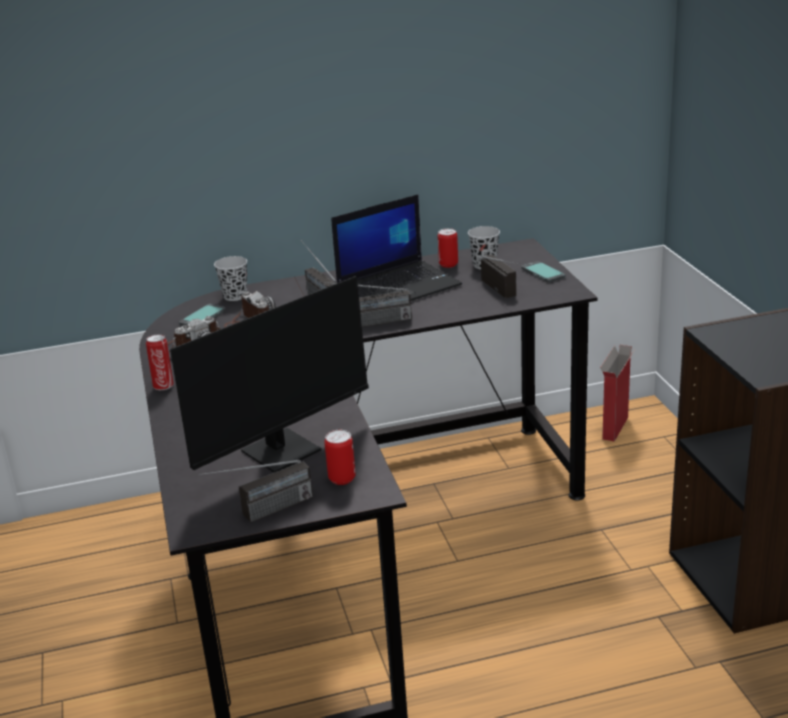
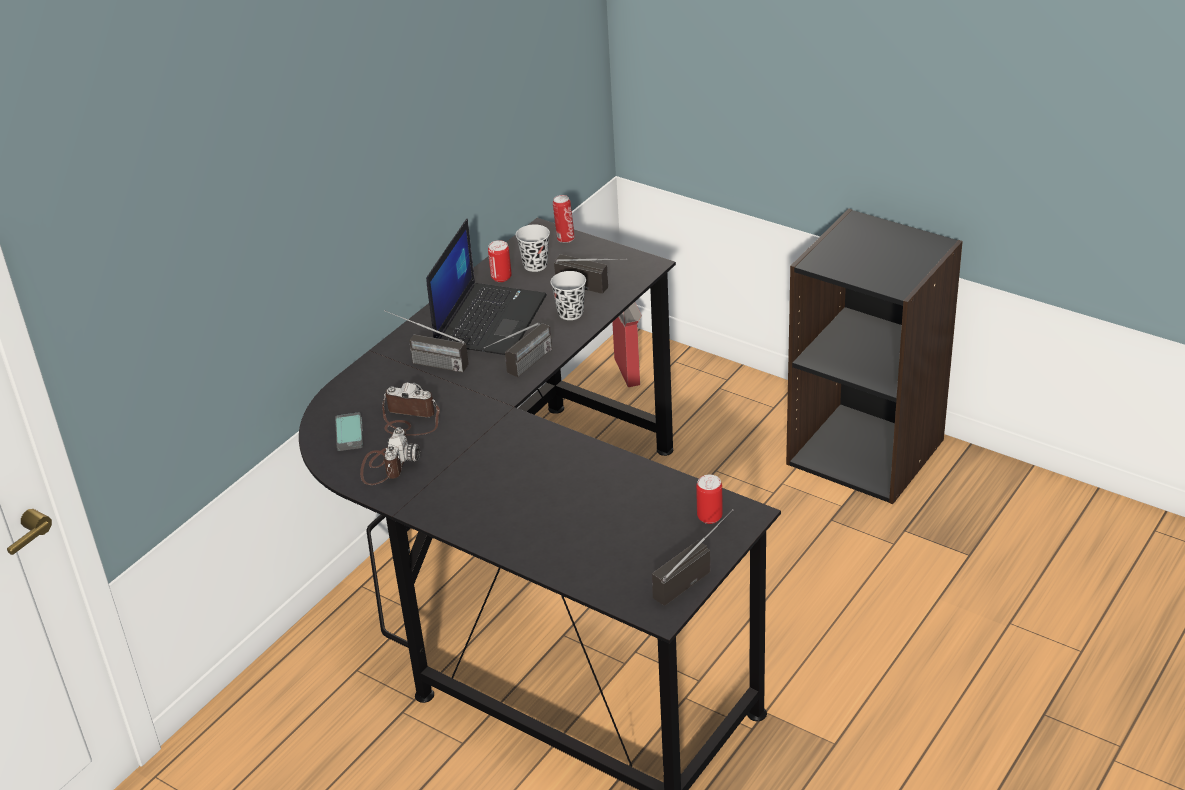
camera: 40 degrees left, 10 degrees up
can [146,334,174,390] -> can moved to [553,195,575,243]
monitor [170,270,411,473] -> none
radio [198,460,313,522] -> radio turned 150 degrees counterclockwise [652,509,733,606]
black cup [214,256,247,301] -> black cup moved to [551,271,586,320]
phone [521,261,565,283] -> none

